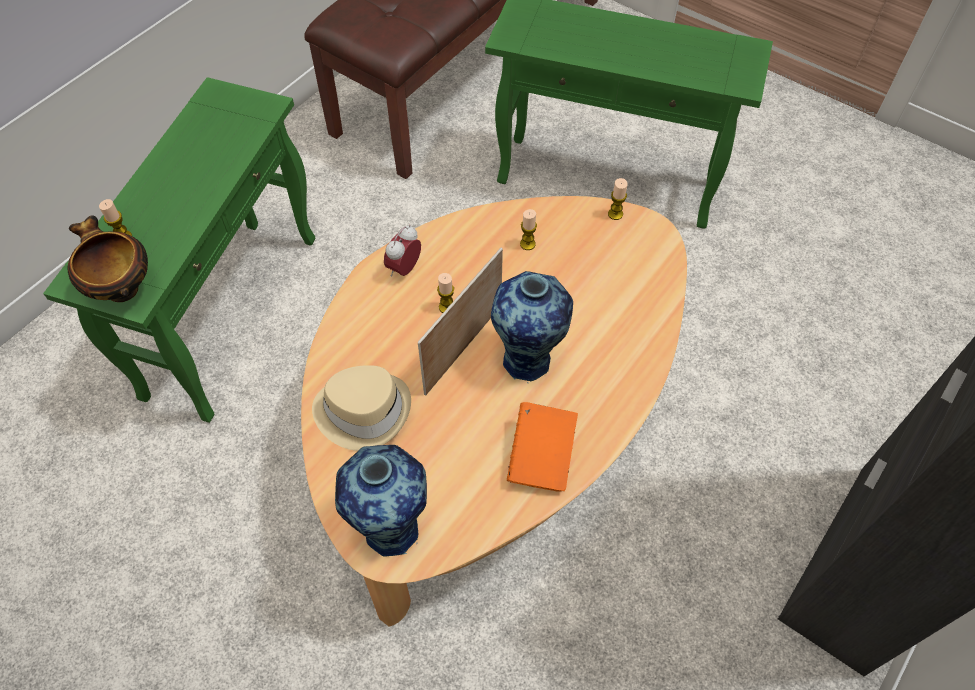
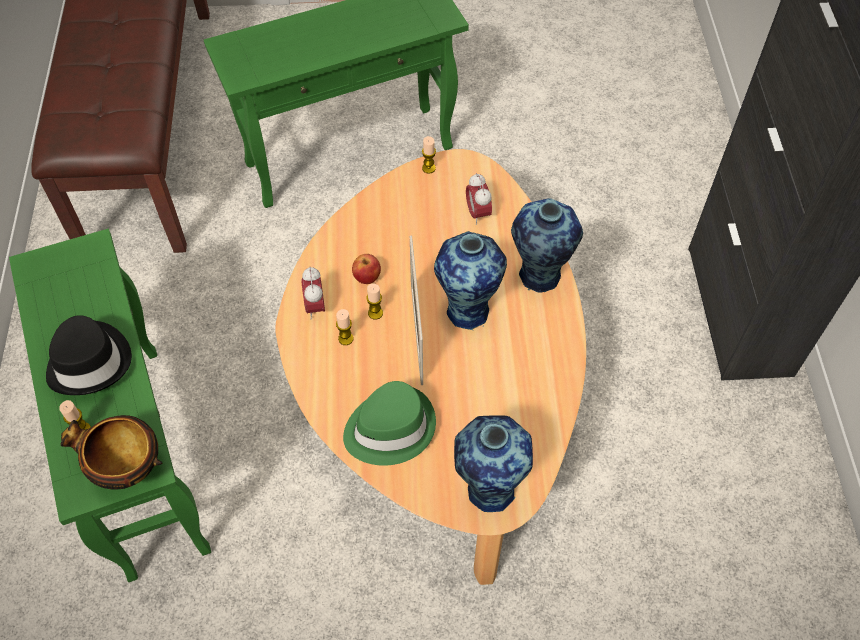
camera: 40 degrees left, 0 degrees up
beige hat [312,365,411,451] -> green hat [343,381,436,466]
orange book [507,402,578,492] -> none
candle [520,209,537,250] -> candle moved to [336,309,354,345]
none -> black hat [46,315,132,395]
none -> apple [352,254,381,284]
none -> alarm clock [466,173,492,225]
none -> vase [511,198,583,293]

